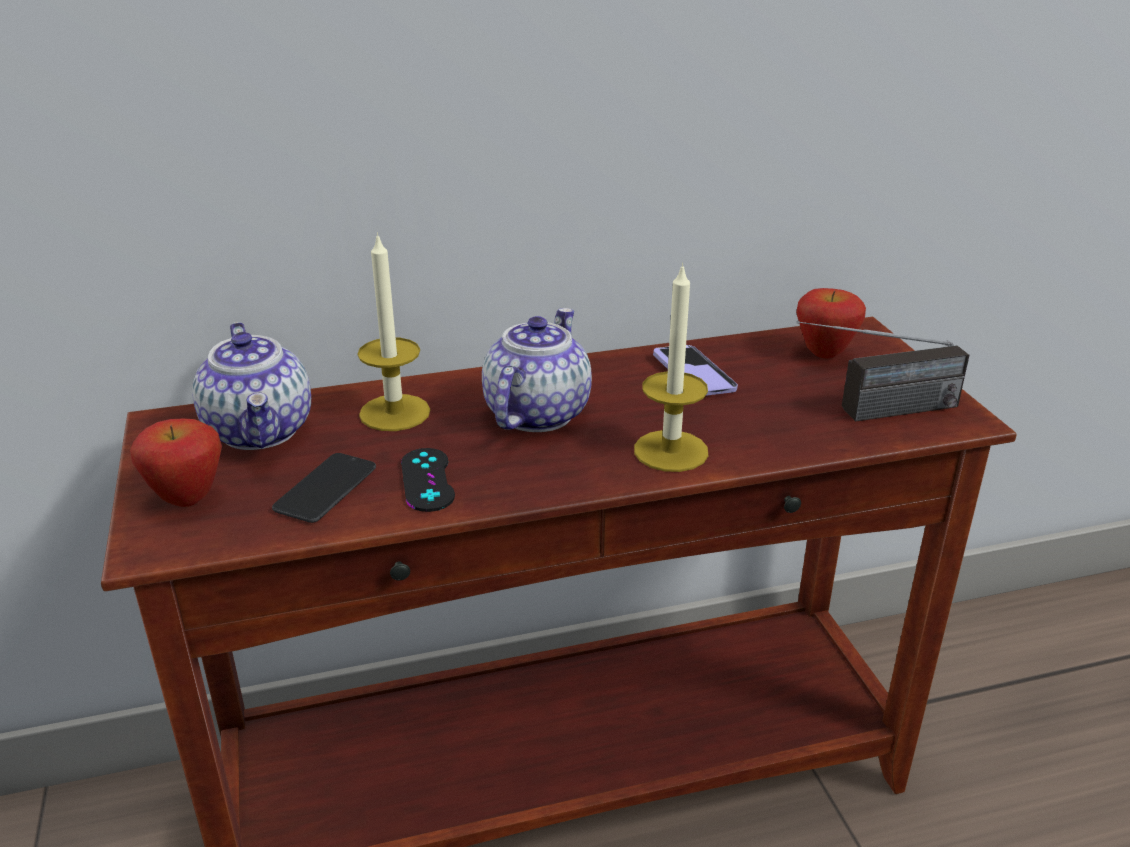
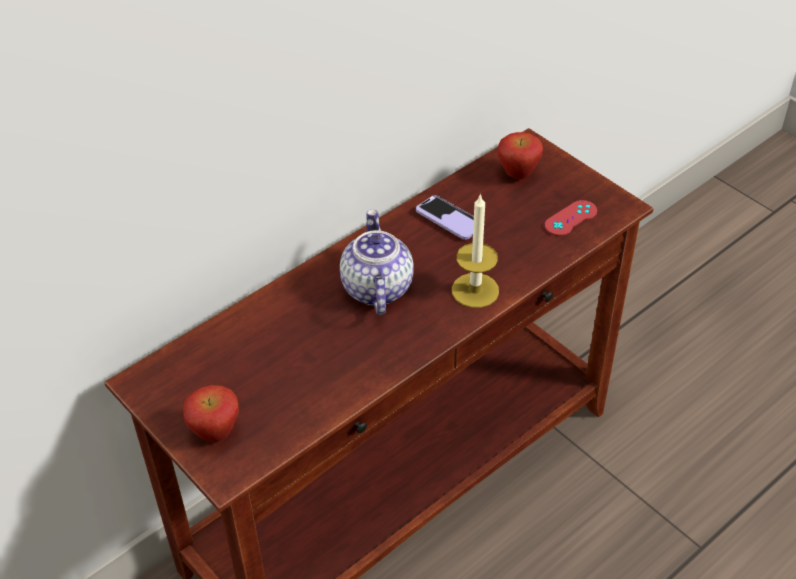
camera: 25 degrees left, 15 degrees up
teapot [193,322,311,450] -> none
phone [272,453,376,523] -> none
candle [357,232,430,431] -> none
black game controller [401,448,455,512] -> none
radio [797,321,970,422] -> red game controller [544,200,597,236]

